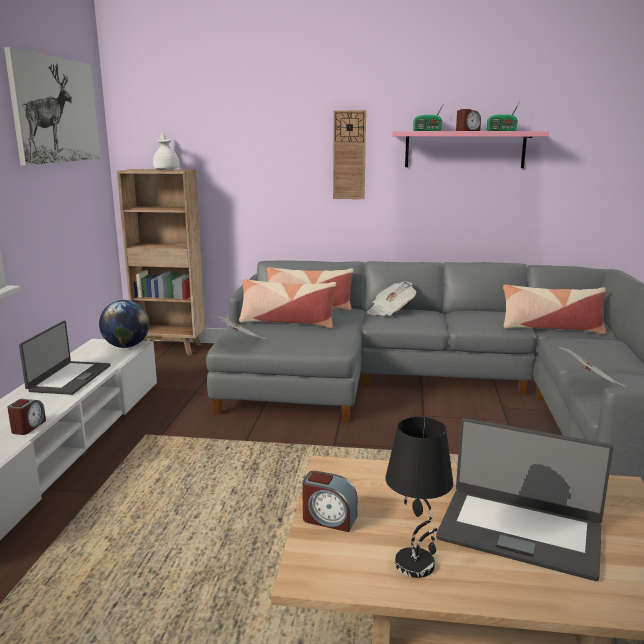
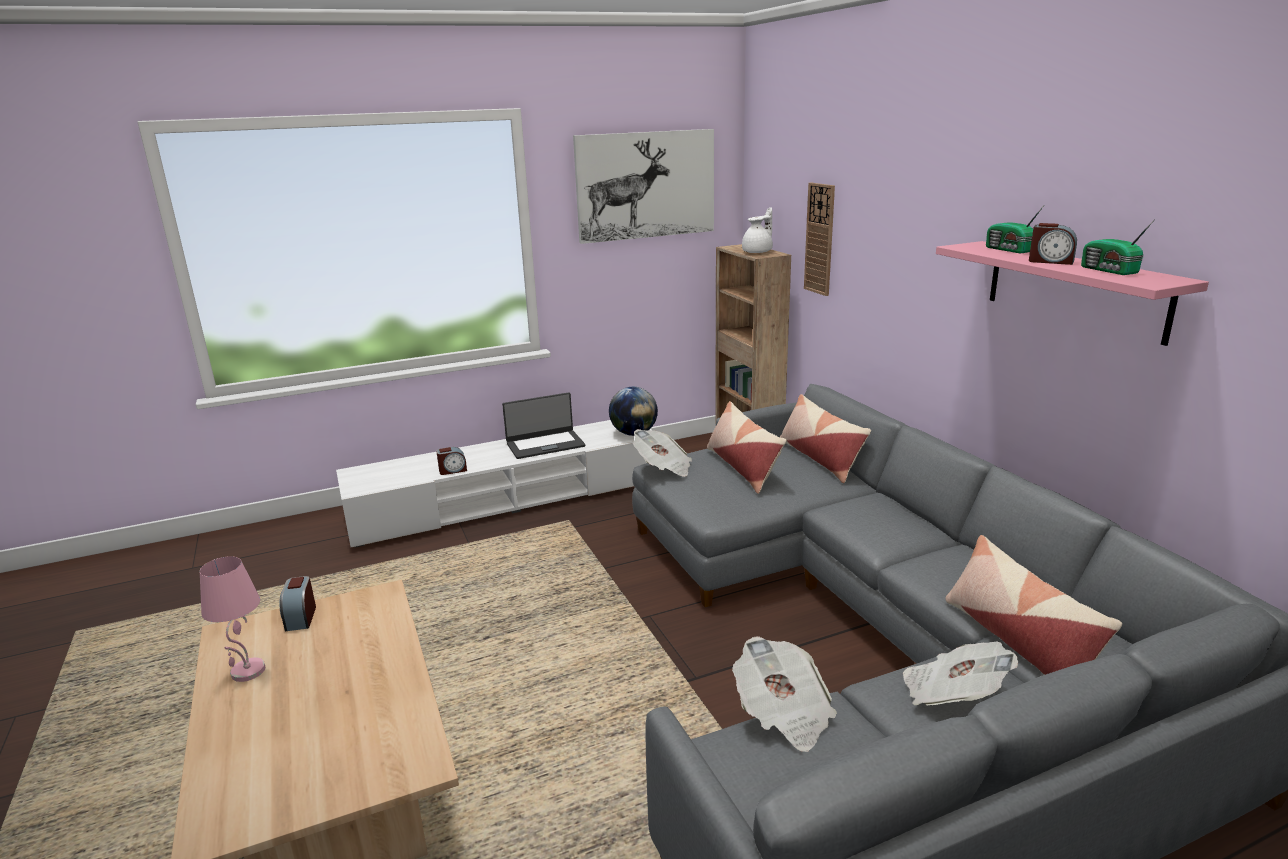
camera: 60 degrees right, 5 degrees up
wall clock [333,110,366,199] -> wall clock moved to [804,183,835,296]
newspaper [367,282,416,316] -> newspaper moved to [903,642,1018,705]
black table lamp [385,417,453,578] -> pink table lamp [200,556,265,682]
laptop [436,418,613,581] -> none

